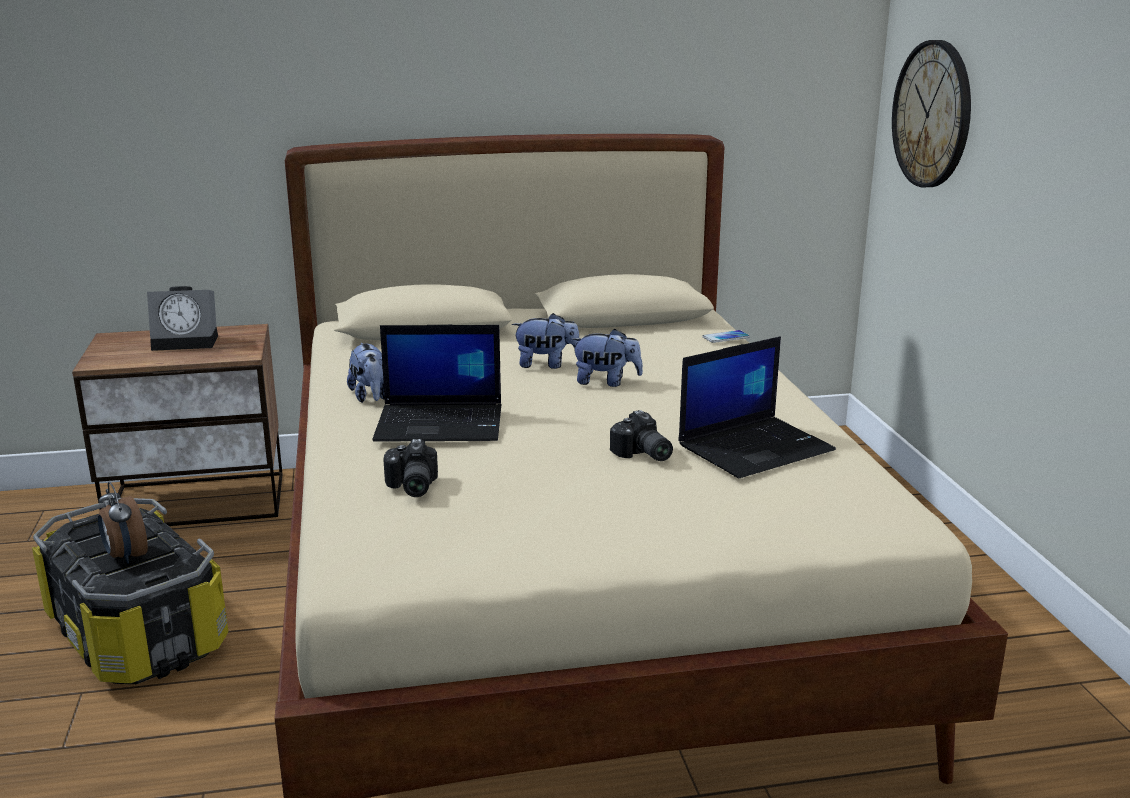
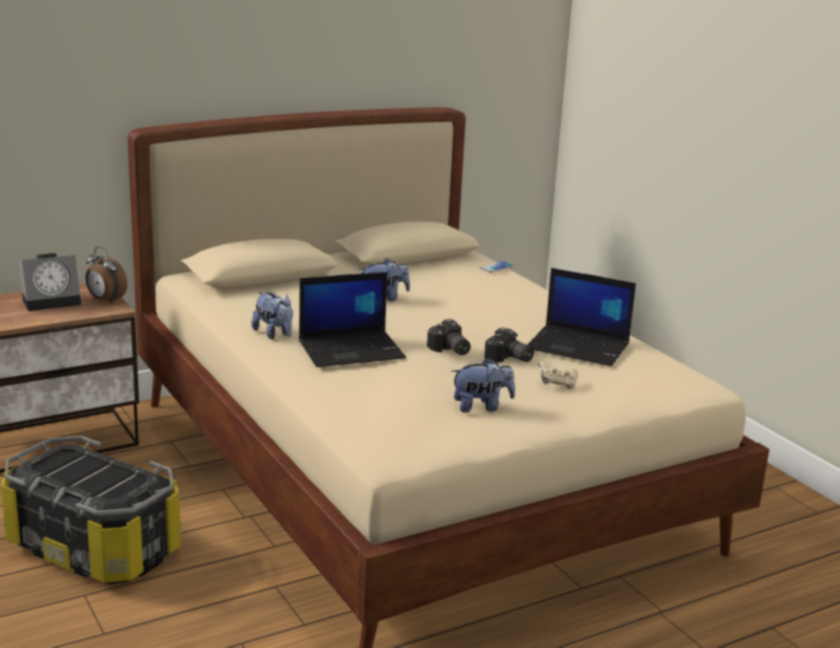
camera: 20 degrees left, 0 degrees up
alarm clock [98,482,148,564] -> alarm clock moved to [85,247,127,304]
camera [383,439,438,497] -> camera moved to [427,319,471,355]
plush toy [571,329,643,387] -> plush toy moved to [451,357,515,413]
laptop [678,336,836,478] -> laptop turned 75 degrees clockwise [527,268,636,366]
wall clock [892,40,971,187] -> none
none -> beige game controller [538,362,578,389]

